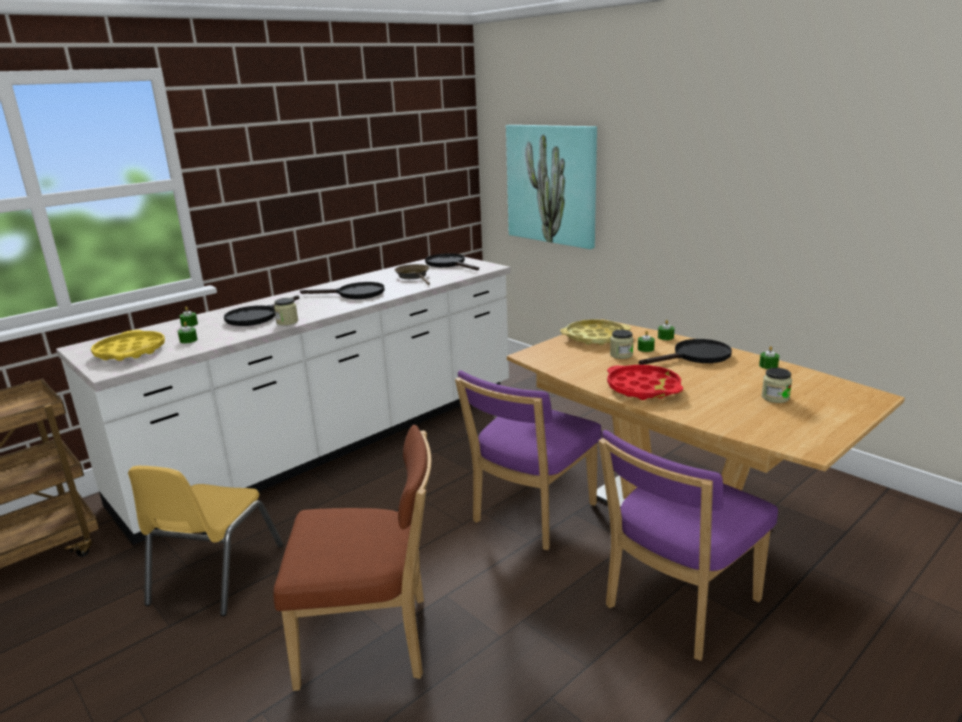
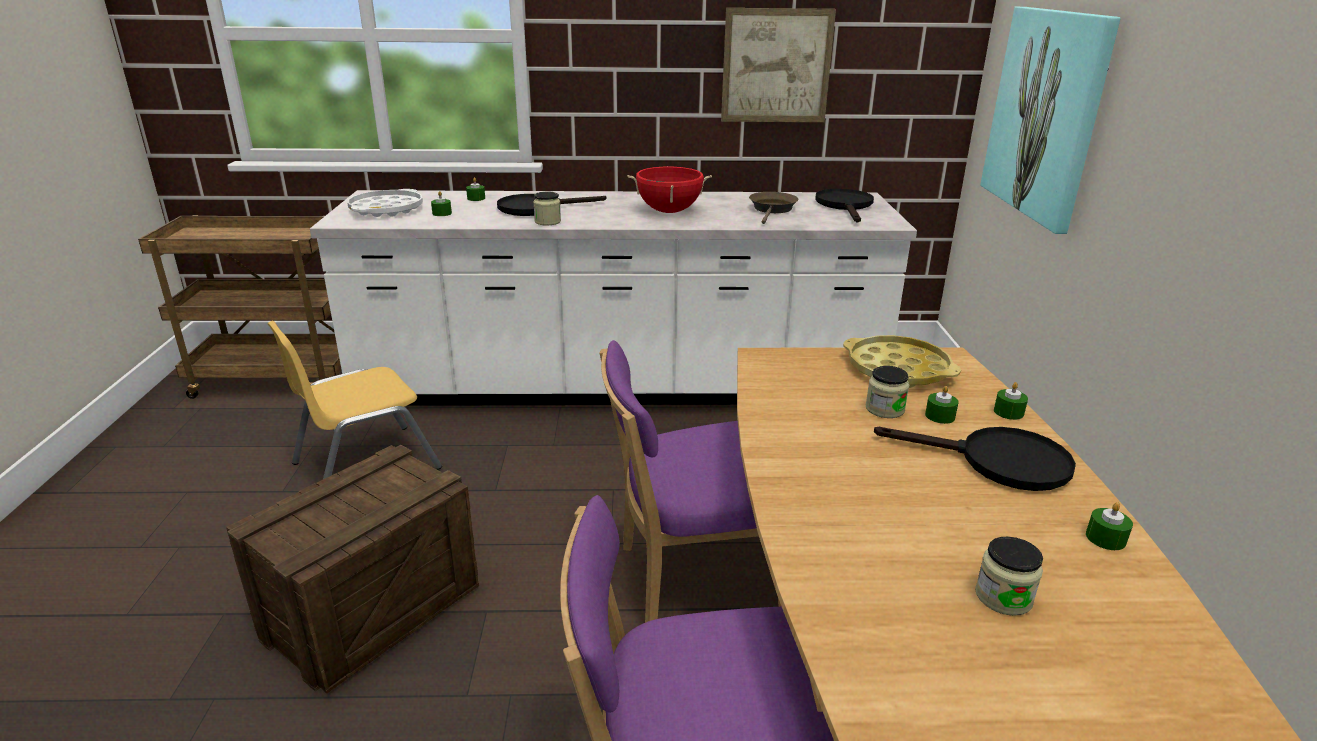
camera: 40 degrees right, 5 degrees up
yellow tray [91,330,165,361] -> white tray [347,189,423,217]
brown chair [273,425,431,691] -> crate [226,445,479,693]
black frying pan [300,282,384,299] -> red cooking pot [627,166,712,213]
red tray [607,365,683,400] -> none
none -> picture [721,8,836,122]

